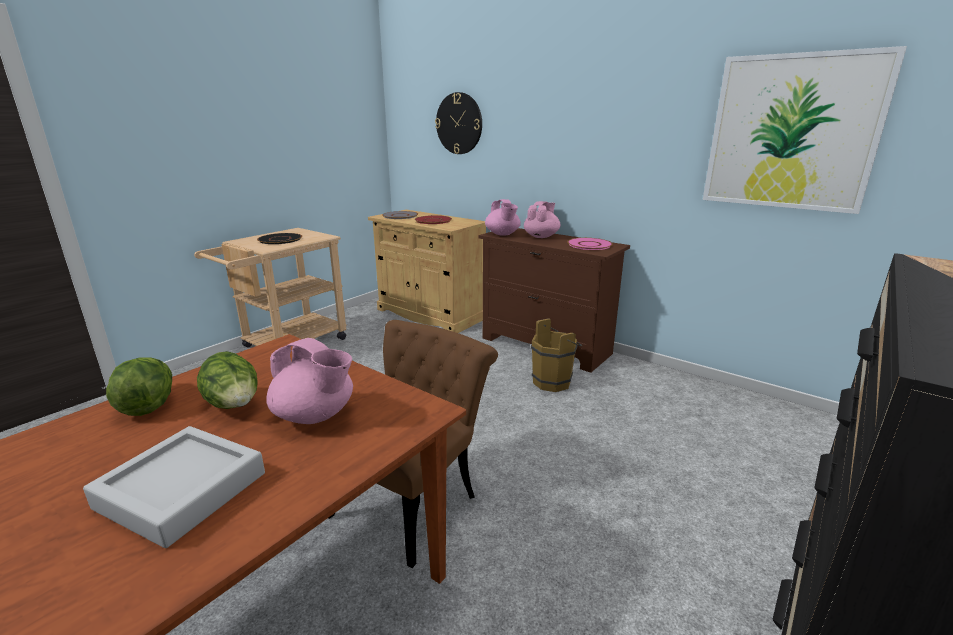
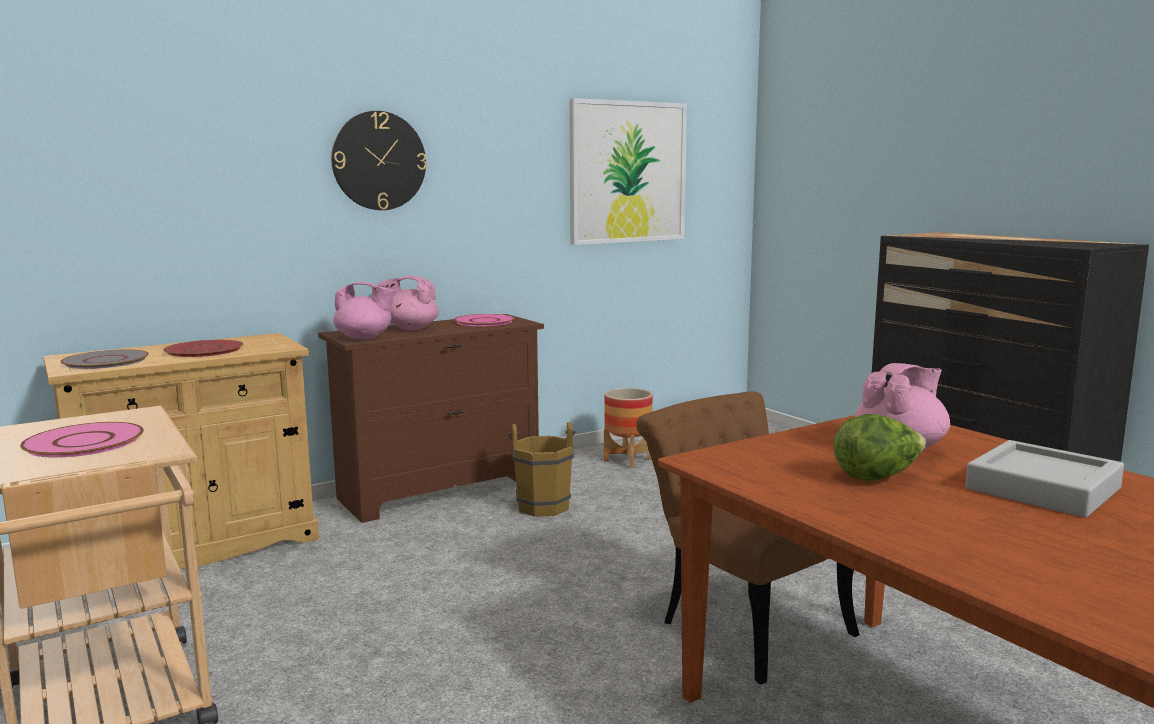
camera: 70 degrees left, 10 degrees down
lettuce [106,357,172,416] -> none
black plate [257,233,302,244] -> pink plate [20,422,144,458]
wall clock [435,92,482,154] -> wall clock moved to [331,111,427,210]
pink teapot [524,201,560,238] -> pink teapot turned 45 degrees counterclockwise [377,276,439,331]
none -> planter [604,388,653,468]

